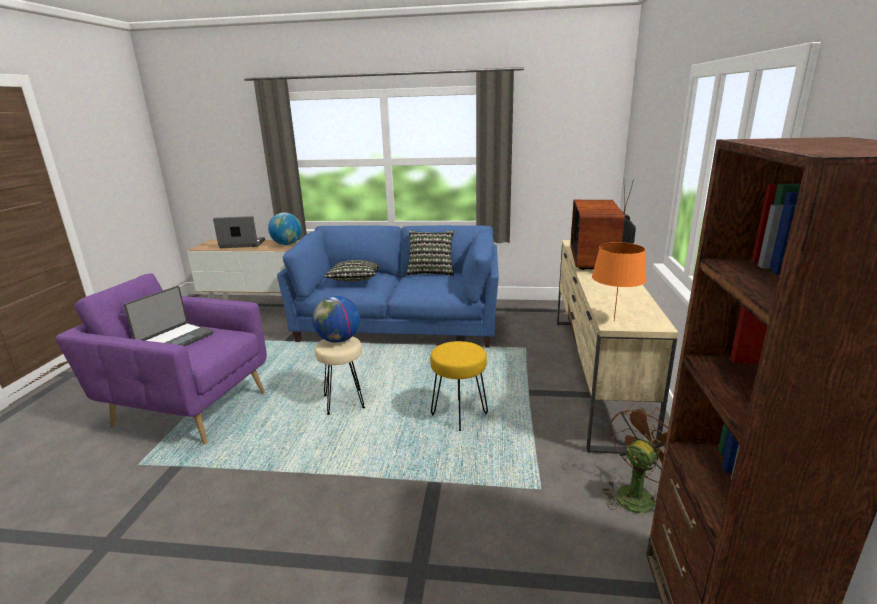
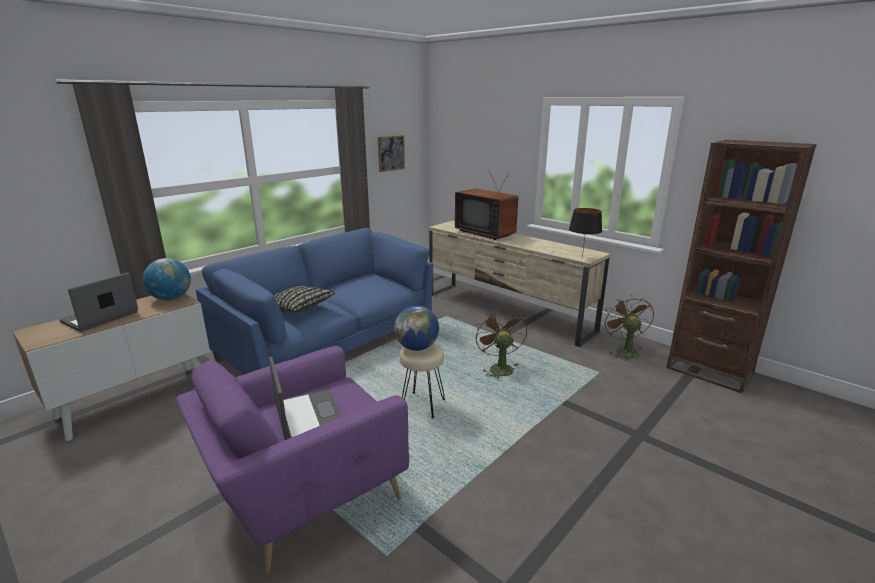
camera: 55 degrees left, 0 degrees up
pillow [406,230,455,276] -> none
yellow stool [430,341,488,431] -> brown fan [475,309,527,381]
orange table lamp [592,242,647,321] -> black table lamp [569,208,602,258]
none -> picture [378,135,405,172]

